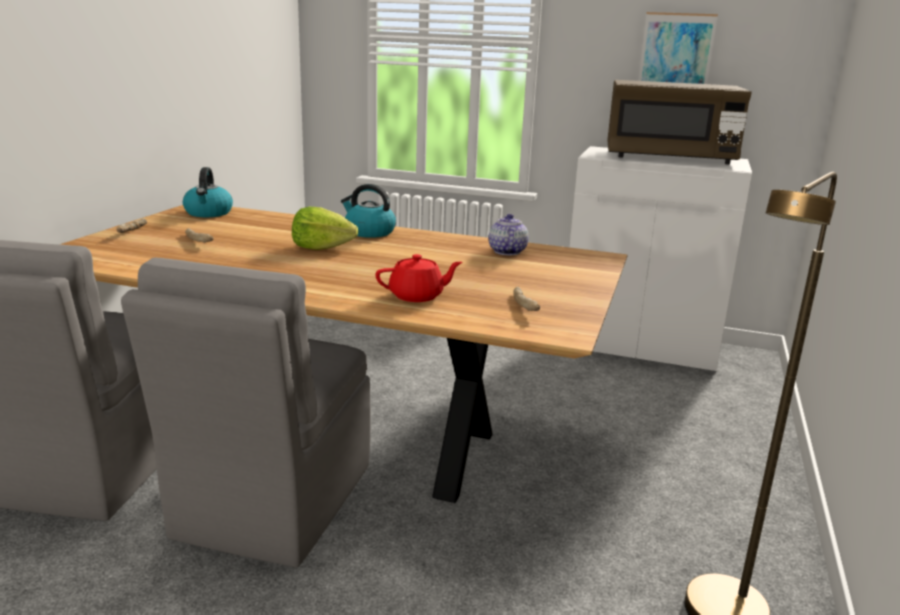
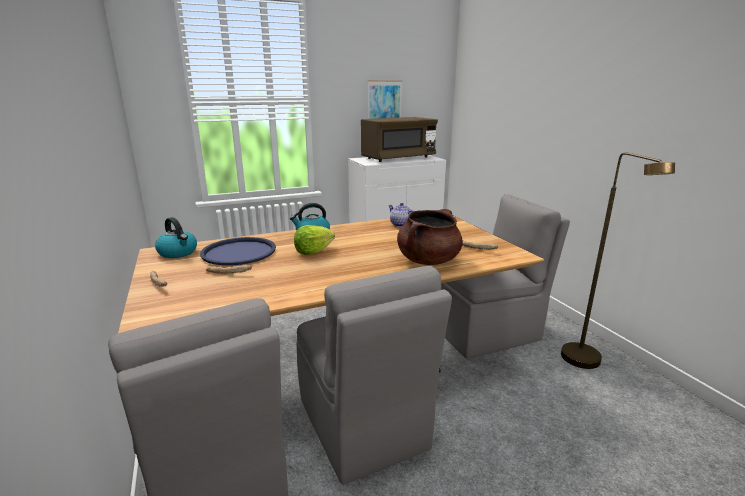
camera: 40 degrees left, 0 degrees up
red teapot [375,254,462,302] -> brown cooking pot [397,209,463,265]
none -> blue tray [200,237,276,266]
none -> grey chair [441,195,570,359]

